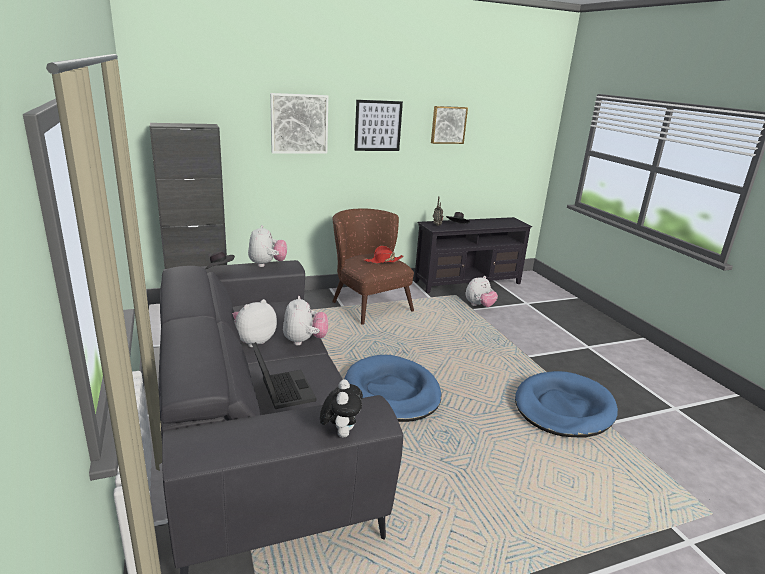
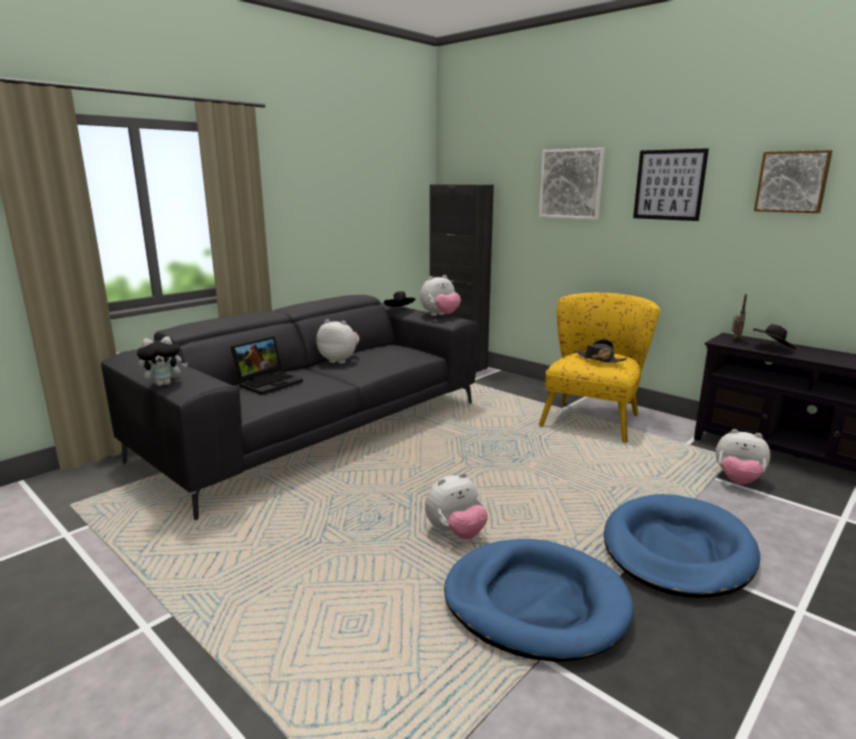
camera: 65 degrees right, 5 degrees down
plush toy [283,296,328,345] -> plush toy moved to [425,472,488,539]
brown armchair [332,209,414,325] -> yellow armchair [539,292,660,443]
blue dog bed [345,355,441,422] -> blue dog bed moved to [604,494,760,598]
red hat [364,246,404,263] -> black hat [575,339,627,363]

